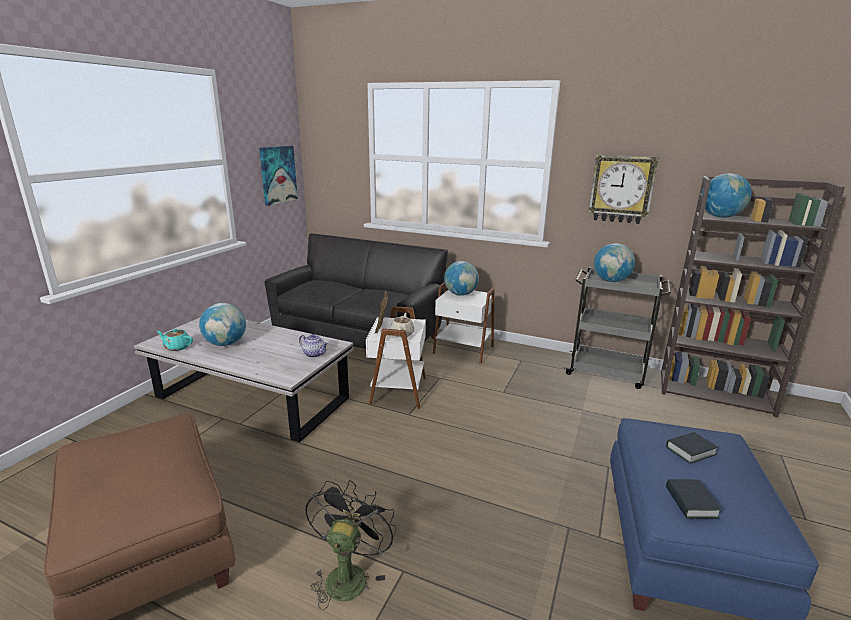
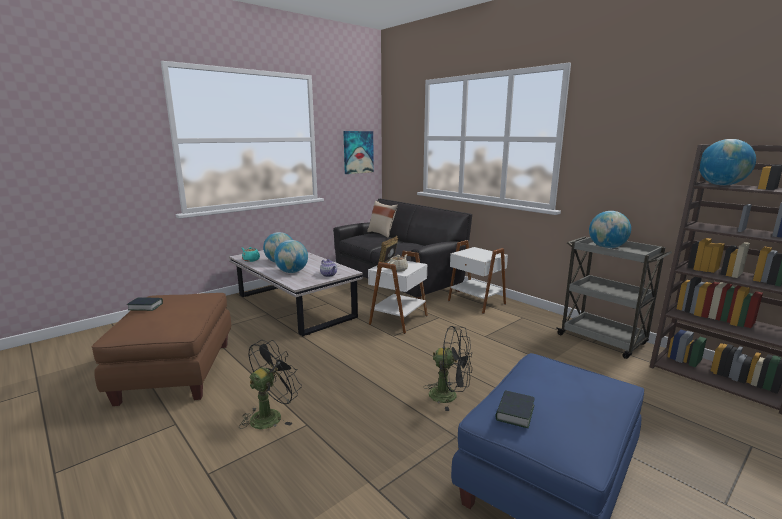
camera: 25 degrees right, 5 degrees down
globe [444,261,479,296] -> globe moved to [274,240,308,273]
wall clock [589,155,659,224] -> none
book [666,432,718,464] -> book moved to [127,297,163,311]
none -> beige pillow [367,201,398,238]
none -> black fan [423,326,472,411]

